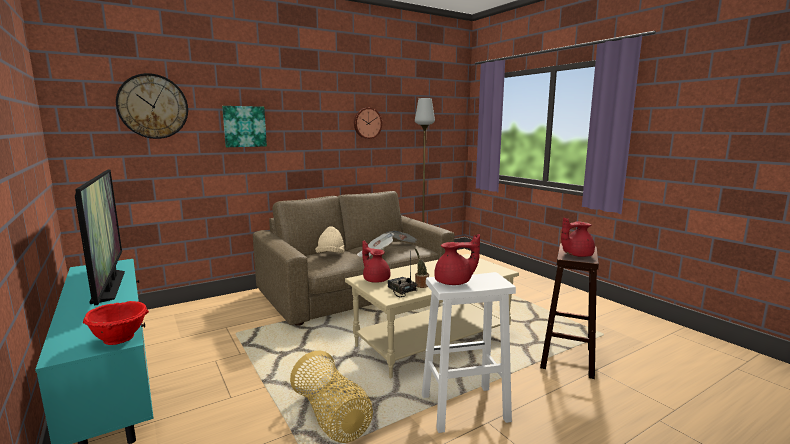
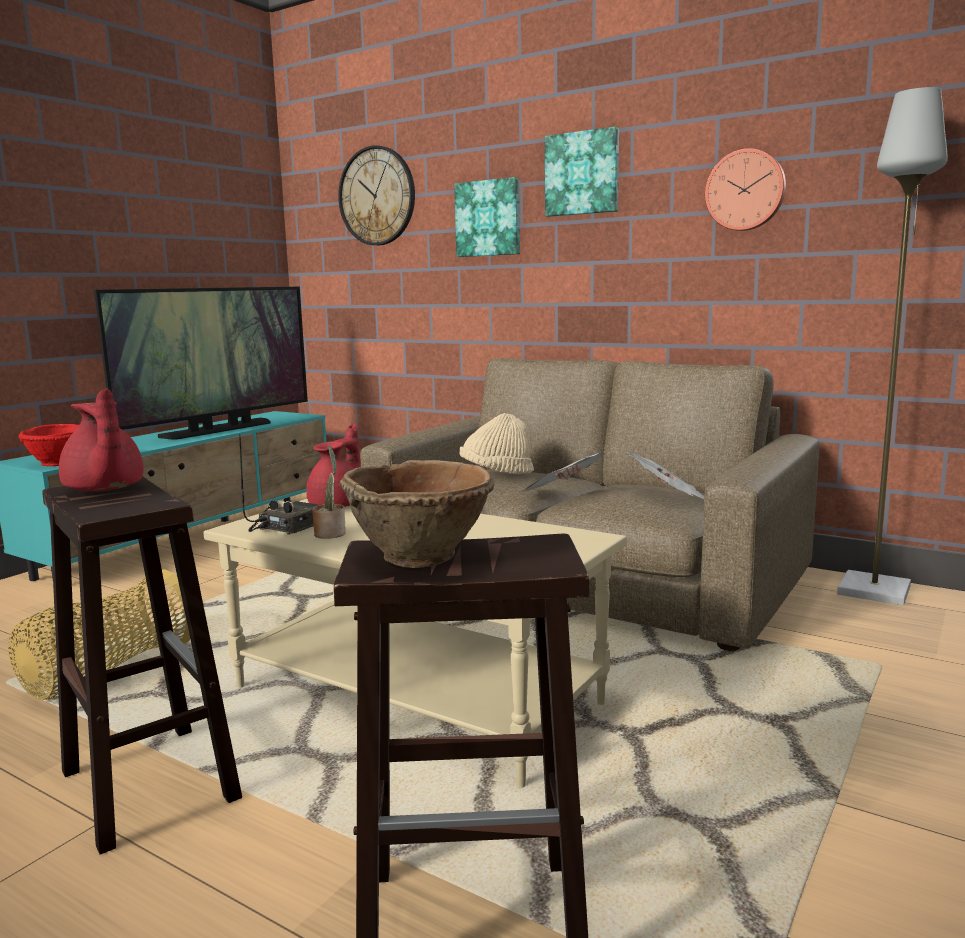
camera: 65 degrees right, 0 degrees up
white stool [422,272,516,433] -> brown stool [42,477,242,855]
red teapot [561,218,595,257] -> brown bowl [339,460,494,568]
none -> picture [545,126,619,217]

